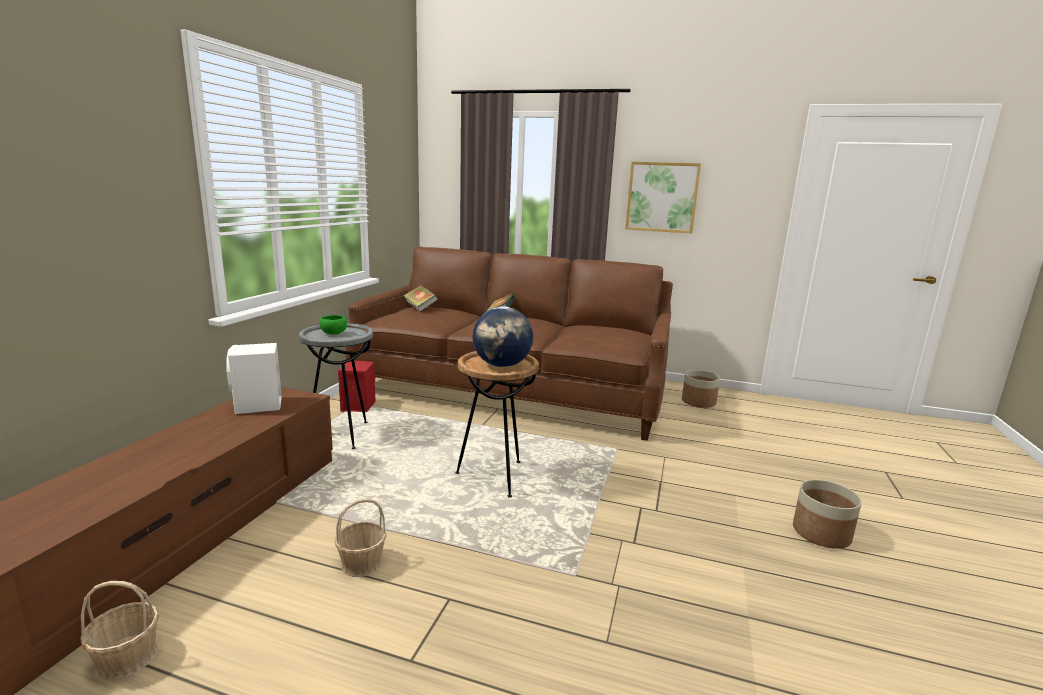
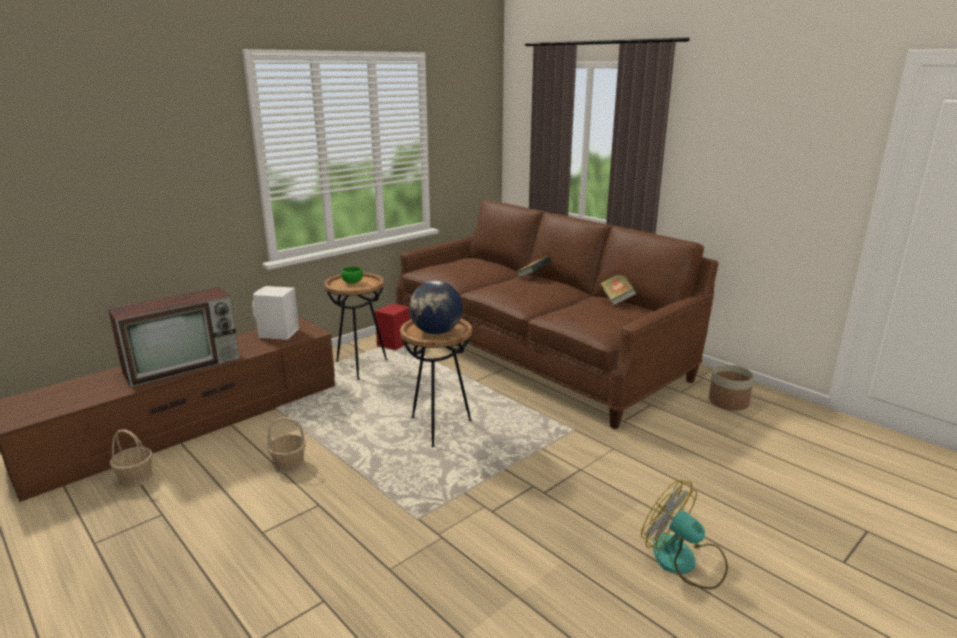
camera: 30 degrees right, 5 degrees up
grey side table [299,323,373,449] -> brown side table [324,273,388,380]
book [403,285,438,312] -> book moved to [600,275,637,306]
picture [625,162,701,233] -> none
planter [793,480,862,549] -> fan [641,480,728,589]
none -> television [108,287,240,387]

